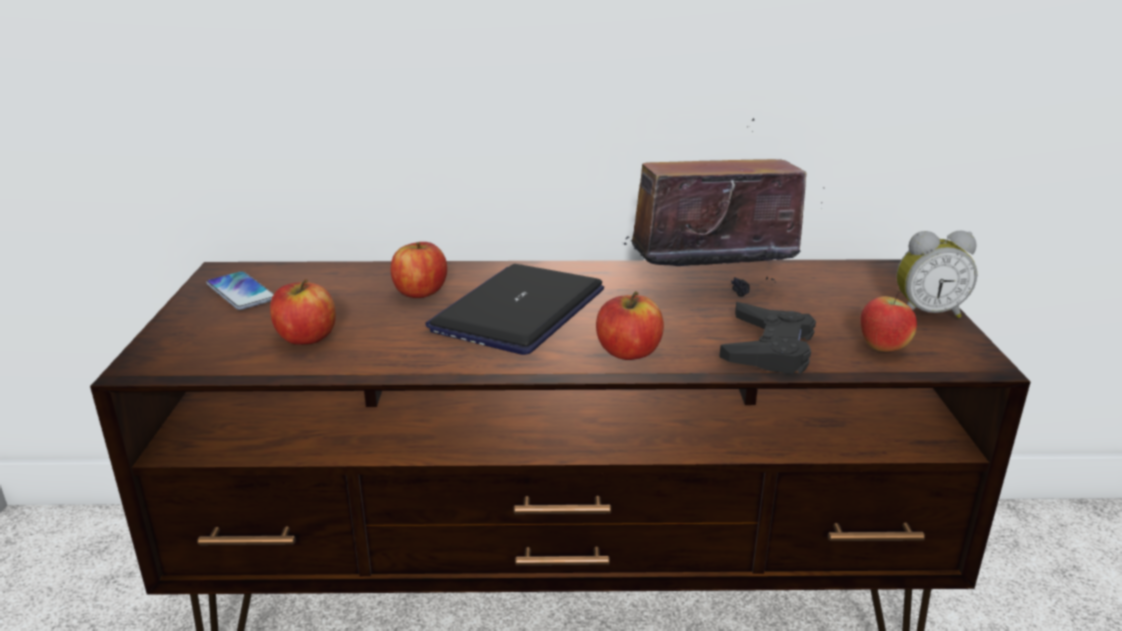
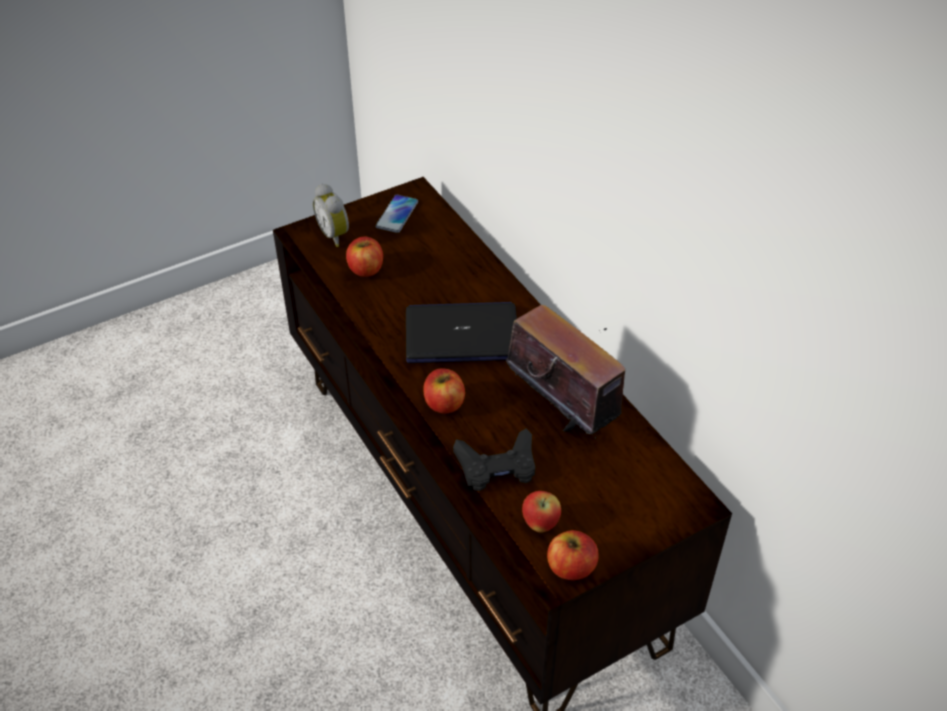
camera: 60 degrees right, 20 degrees up
apple [391,242,447,298] -> apple moved to [547,530,599,580]
alarm clock [896,231,977,318] -> alarm clock moved to [313,184,349,247]

